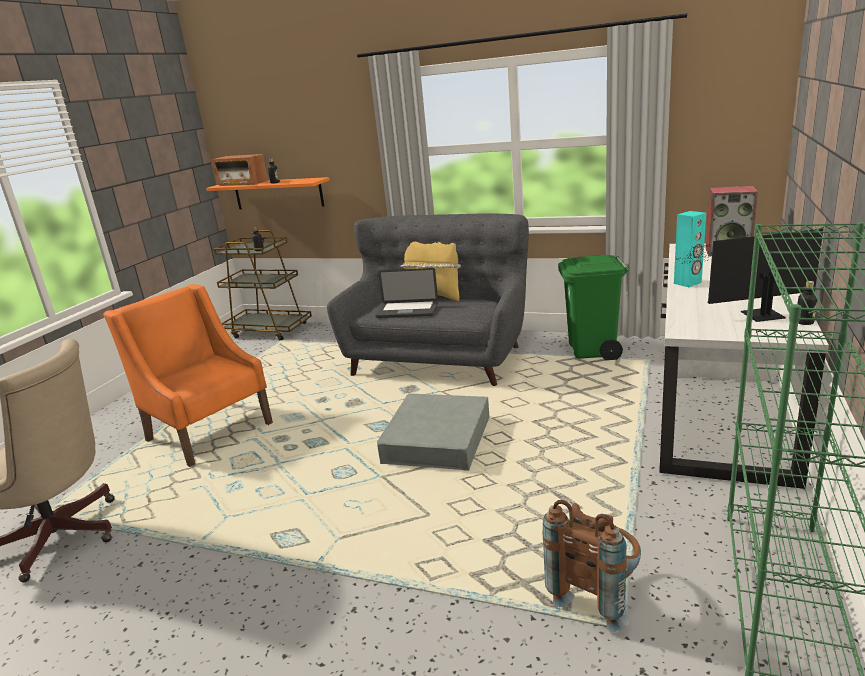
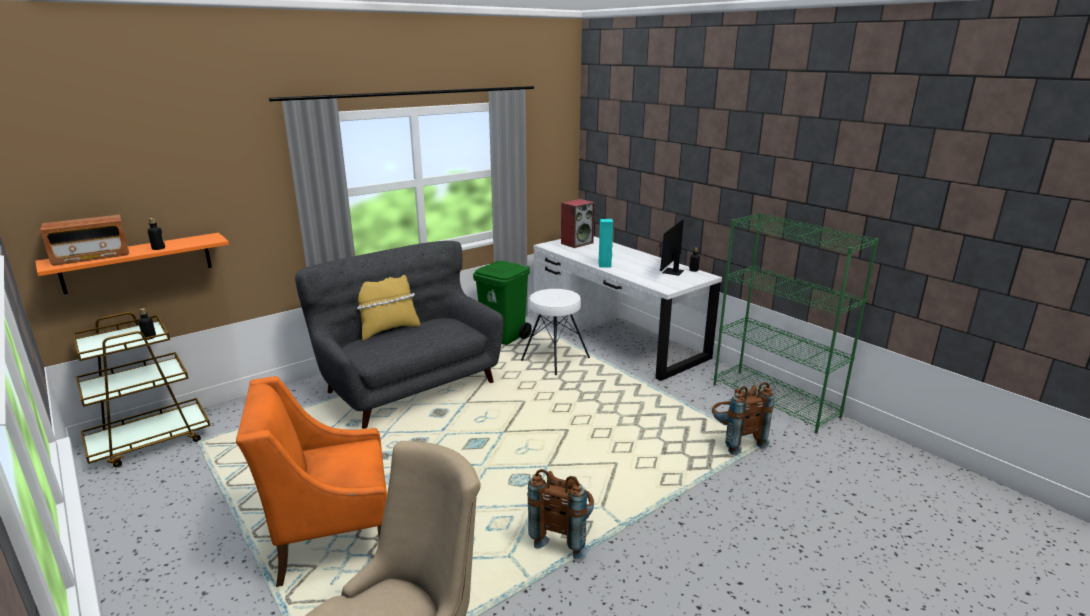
camera: 60 degrees left, 0 degrees up
laptop [375,268,438,318] -> none
grey storage box [377,393,490,471] -> none
none -> white stool [521,289,590,375]
none -> brown backpack [527,469,594,559]

